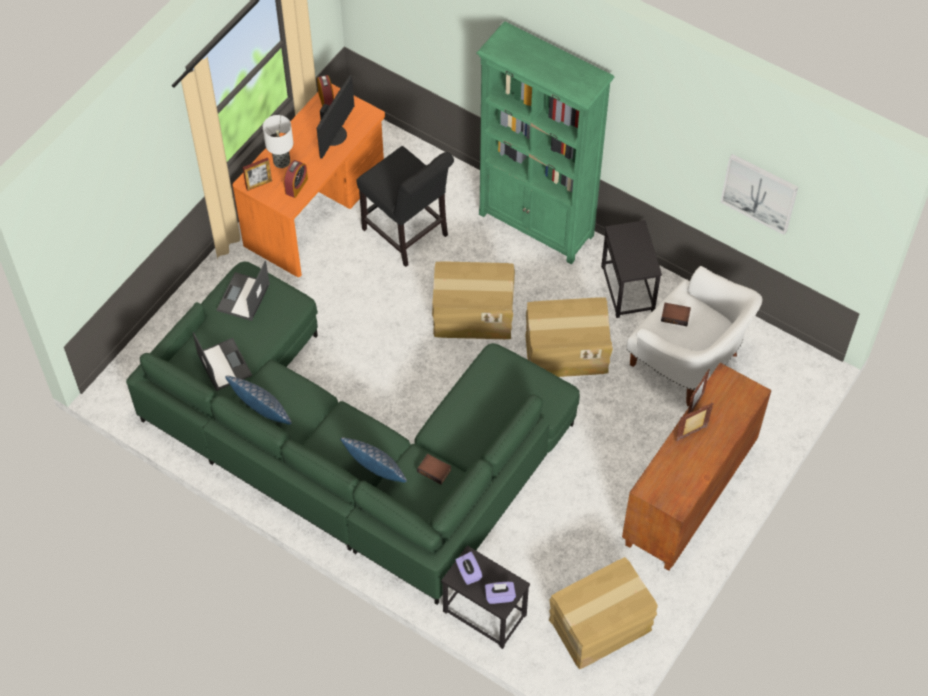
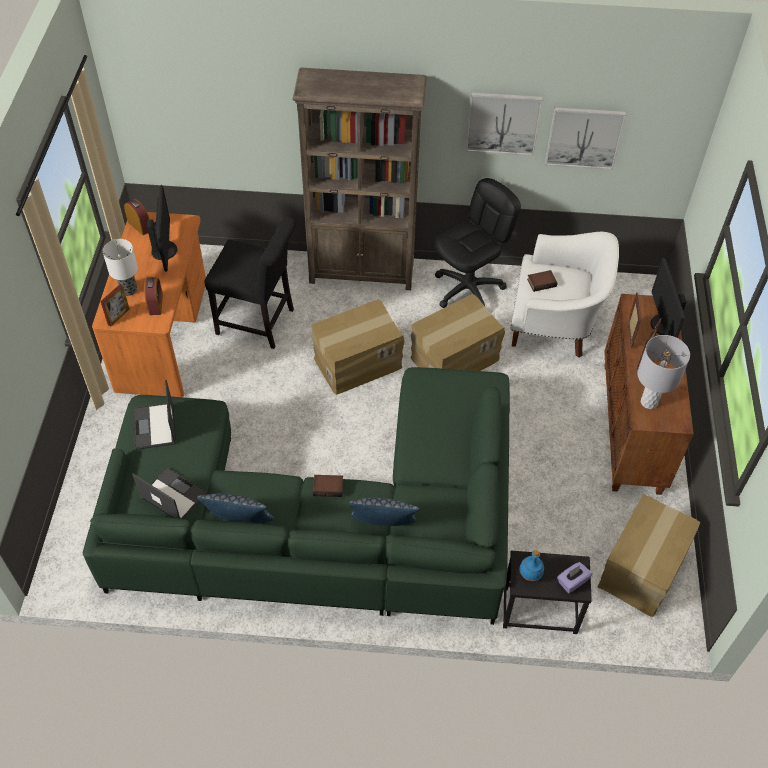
camera: 30 degrees left, 5 degrees down
book [417,454,451,485] -> book moved to [313,475,343,497]
purple tissue box [456,552,482,585] -> blue bottle [519,550,544,581]
green bookcase [476,21,614,264] -> brown bookcase [292,68,427,290]
black side table [601,220,662,318] -> black office chair [434,178,521,308]
none -> picture [466,92,543,156]
none -> grey table lamp [637,335,690,409]
none -> monitor [650,258,686,338]

